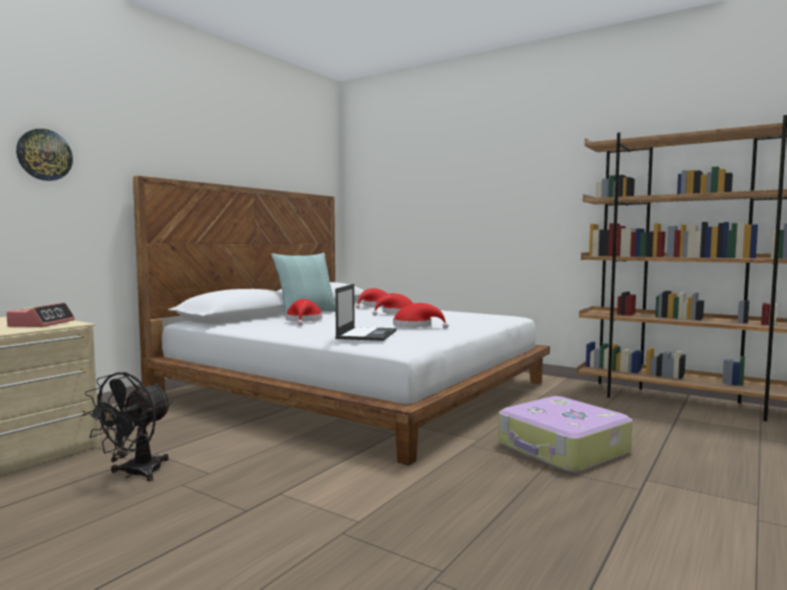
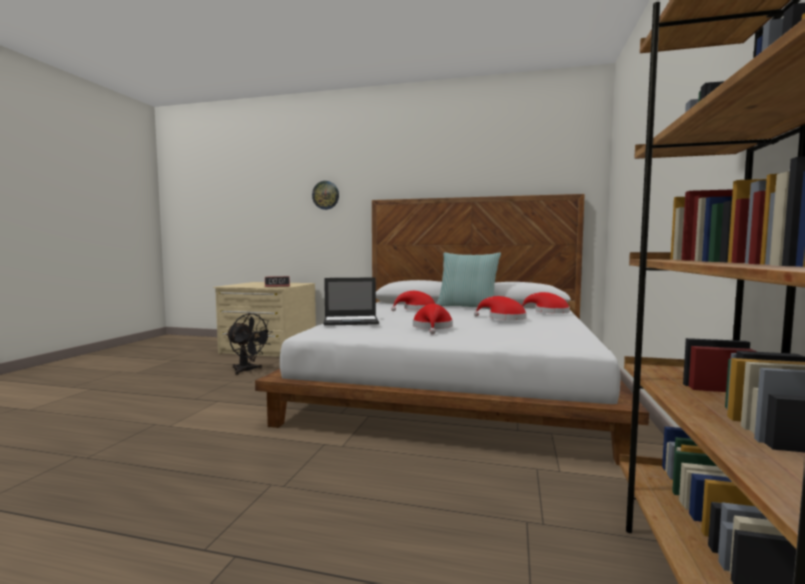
camera: 70 degrees right, 0 degrees up
black fan [82,372,172,482] -> black fan turned 150 degrees counterclockwise [226,313,273,375]
suitcase [498,396,633,473] -> none

